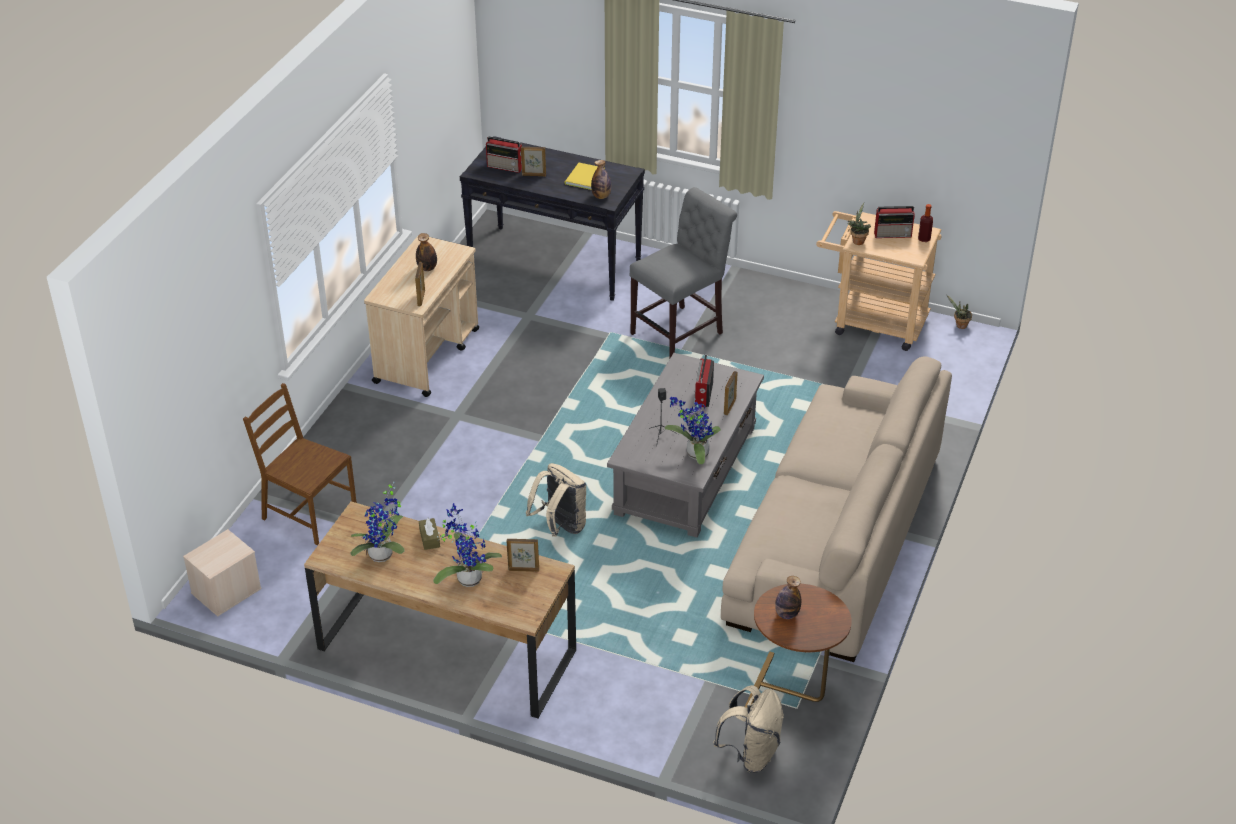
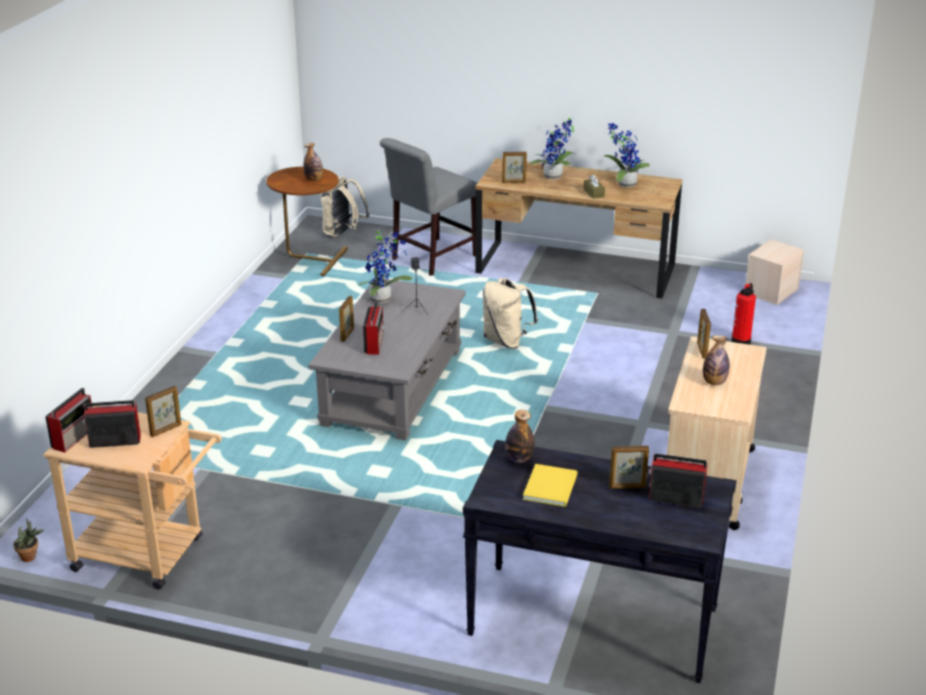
camera: 175 degrees right, 10 degrees down
brown chair [243,383,357,545] -> fire extinguisher [731,283,756,345]
grey chair [629,187,737,360] -> grey chair moved to [380,138,478,276]
beige sofa [721,356,952,662] -> none
potted plant [847,203,871,245] -> picture frame [145,386,181,437]
bottle [918,204,933,242] -> radio [45,388,92,452]

